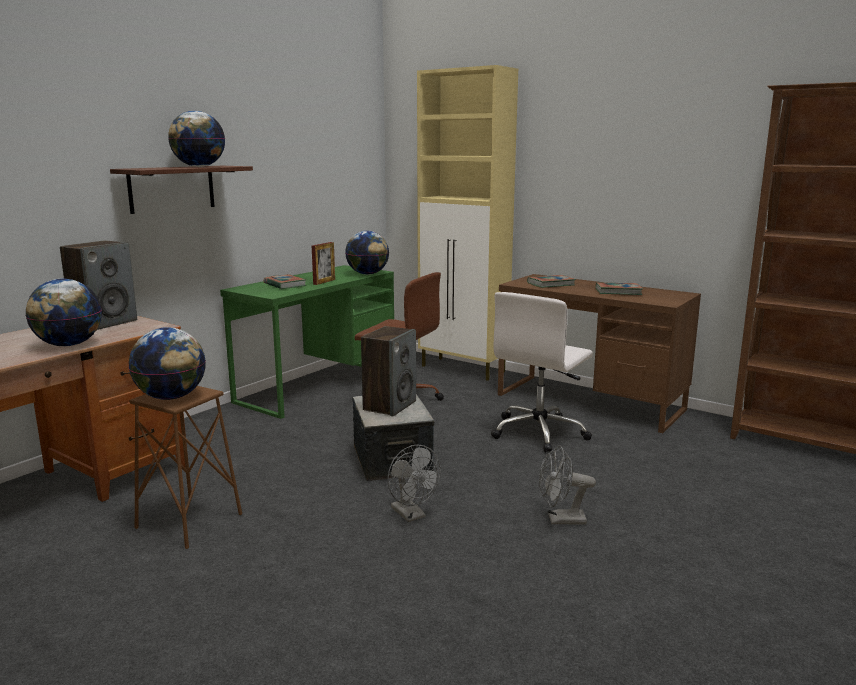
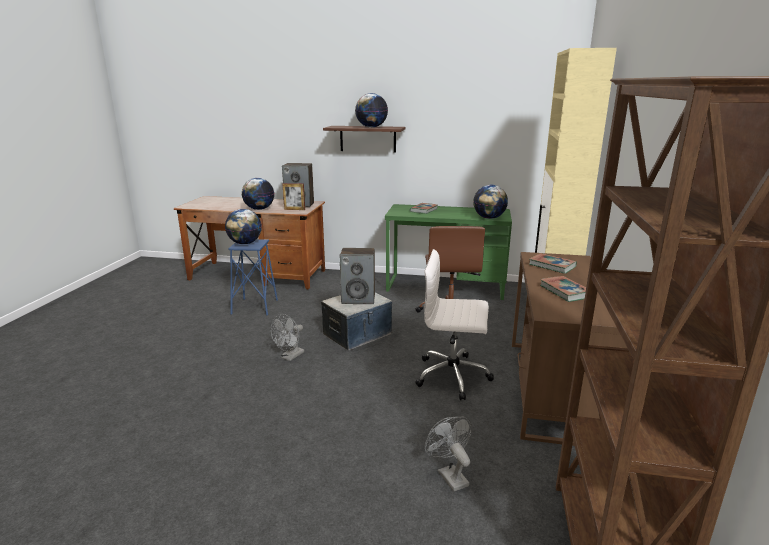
camera: 65 degrees right, 5 degrees up
brown stool [129,386,242,549] -> blue stool [228,239,278,316]
picture frame [312,242,335,285] -> picture frame moved to [282,183,305,210]
grey fan [539,446,596,525] -> grey fan moved to [425,416,472,492]

